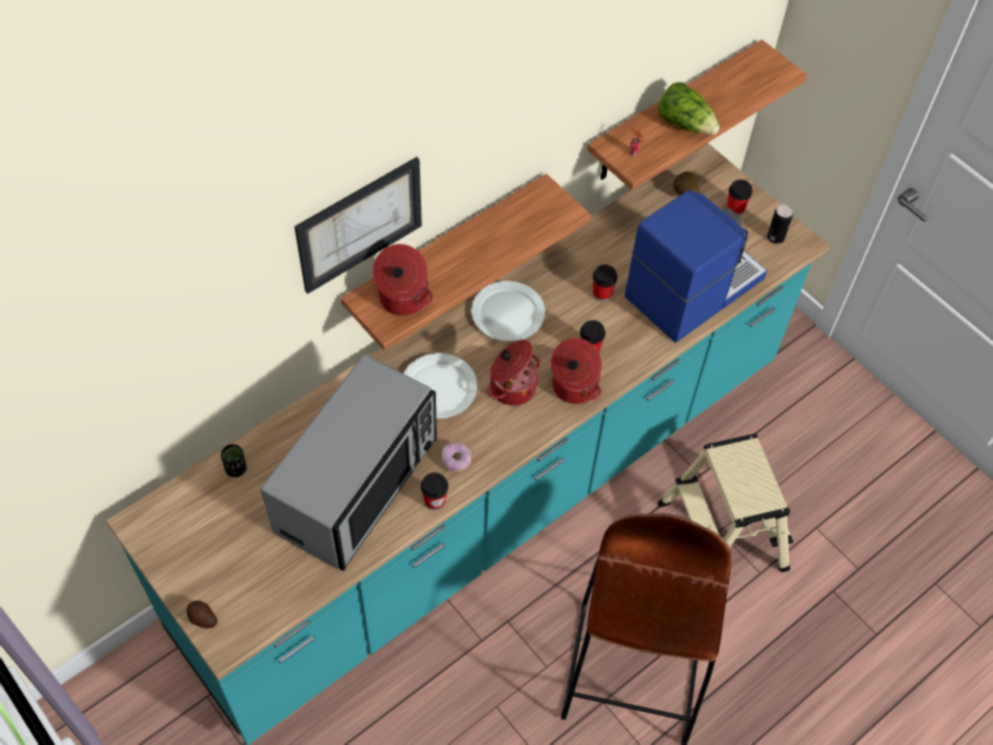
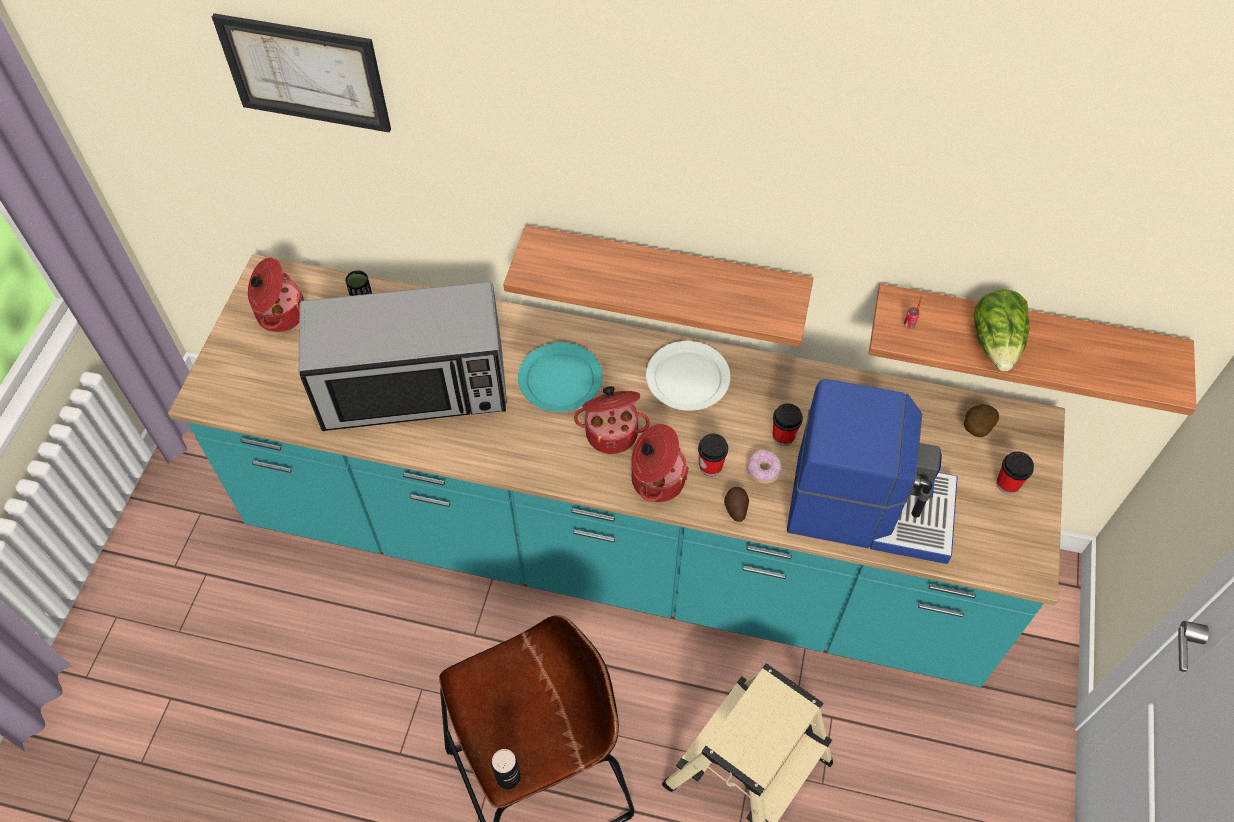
camera: 55 degrees right, 0 degrees up
potato [186,601,217,628] -> potato moved to [724,487,749,522]
picture [294,157,422,294] -> picture moved to [212,13,391,133]
cooking pot [373,244,433,316] -> cooking pot moved to [248,258,304,332]
white plate [403,353,477,418] -> turquoise plate [518,342,603,412]
cup [421,473,448,510] -> none
donut [441,442,471,472] -> donut moved to [748,449,782,484]
can [767,204,793,244] -> can moved to [491,749,521,790]

